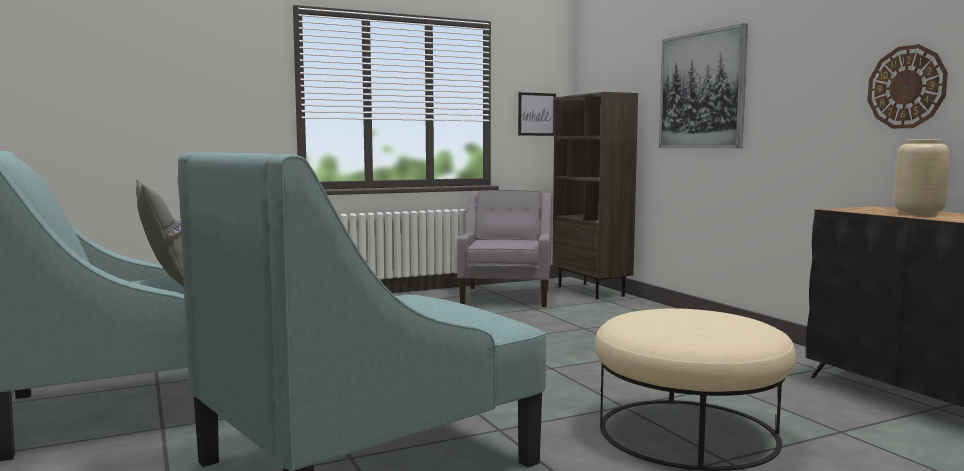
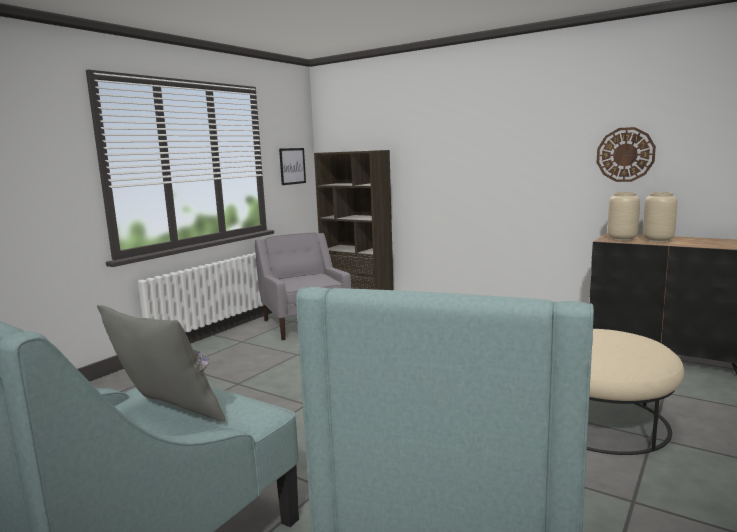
camera: 30 degrees left, 5 degrees up
picture [659,23,748,148] -> none
none -> beige vase [608,192,640,241]

